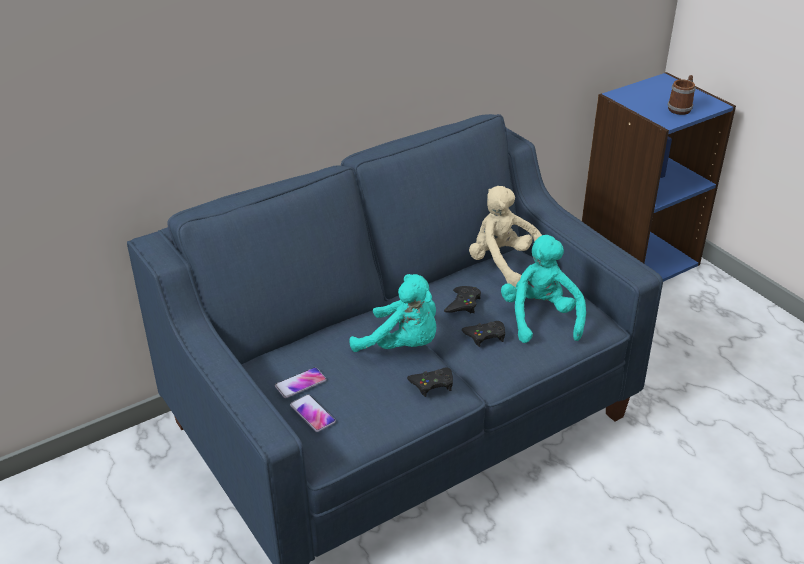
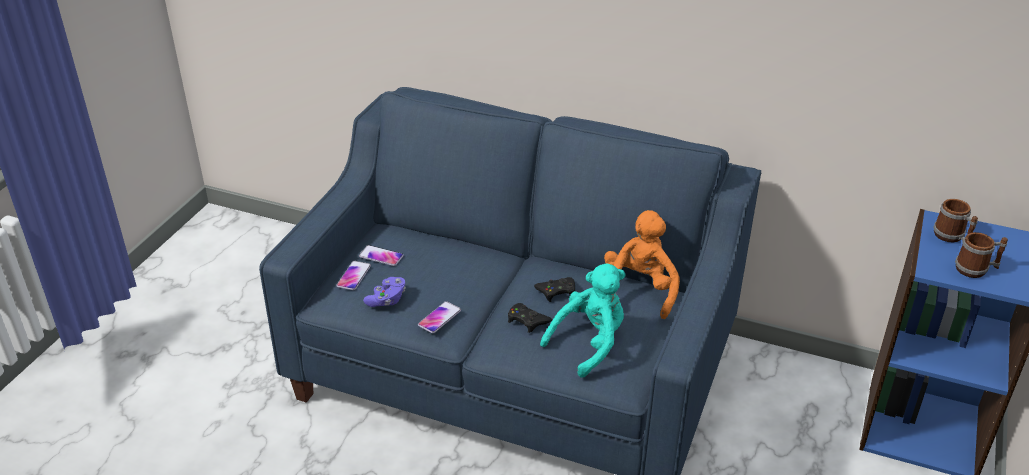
camera: 55 degrees right, 0 degrees up
turquoise plush toy [350,274,436,352] -> none
black game controller [407,367,453,397] -> phone [418,301,461,333]
beige plush toy [469,186,542,287] -> orange plush toy [604,210,680,319]
none -> purple game controller [363,277,406,307]
none -> mug [933,199,978,242]

